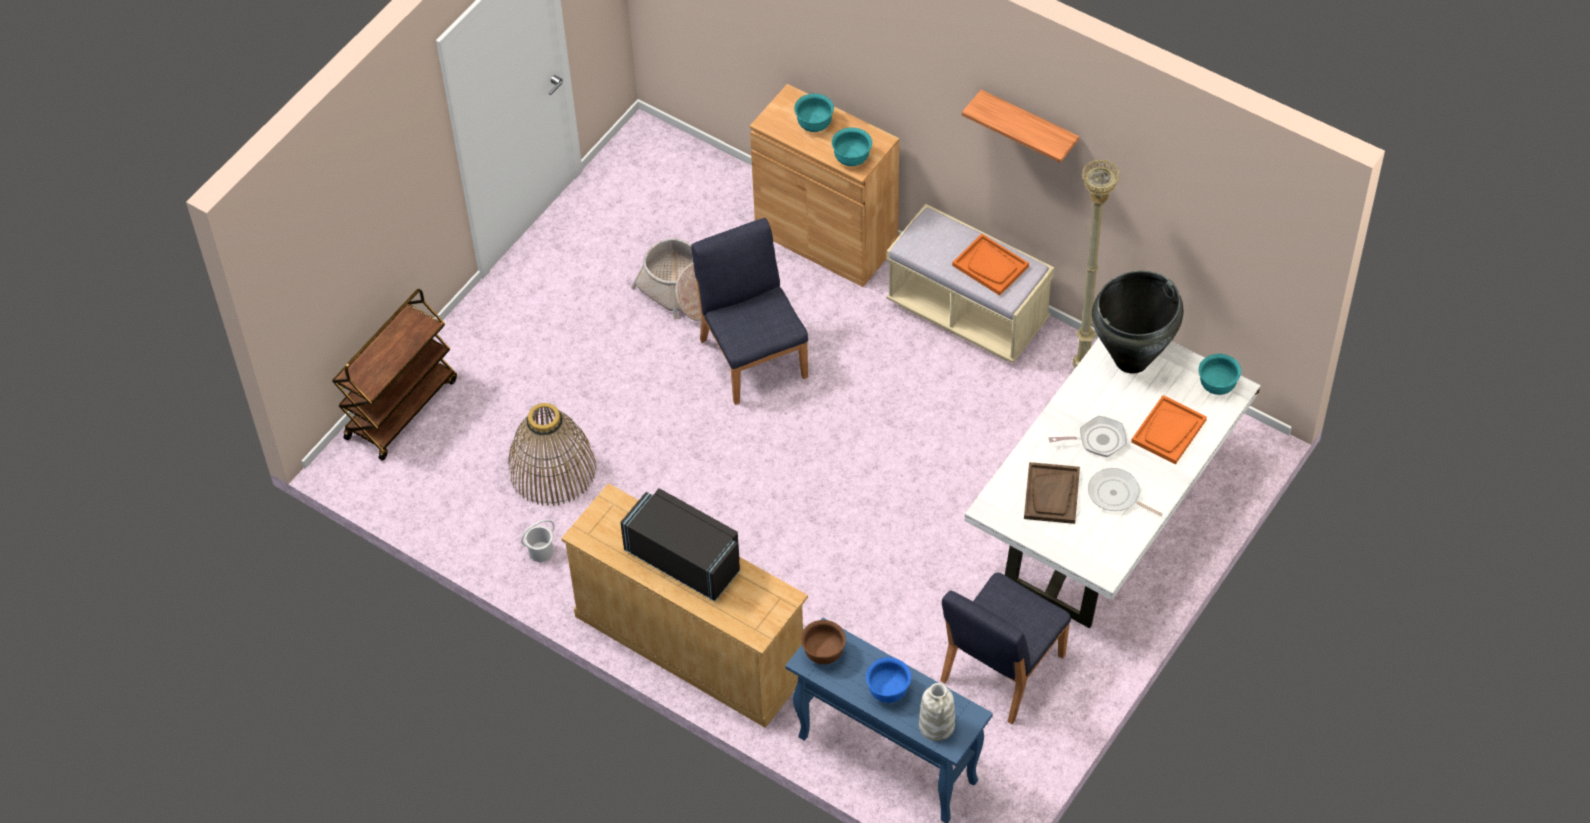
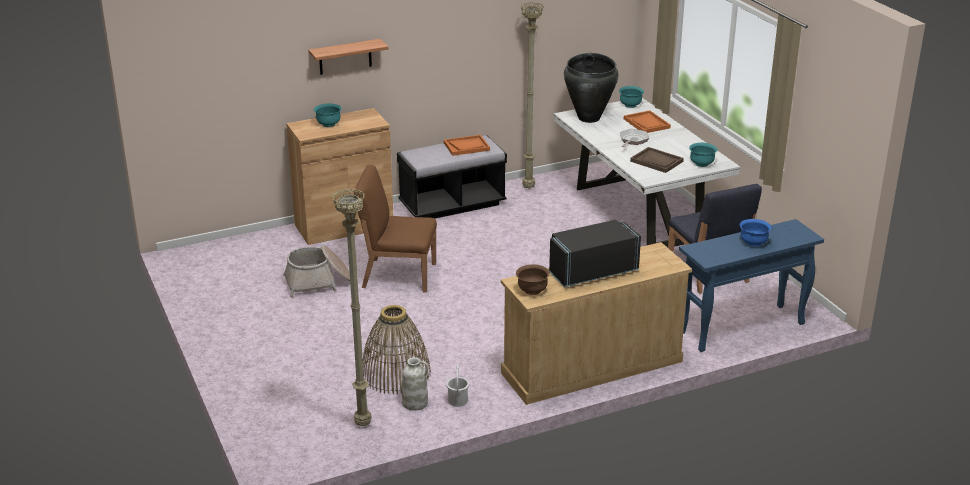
camera: 60 degrees left, 25 degrees down
brown cart [332,289,457,461] -> none
blue chair [691,218,808,405] -> brown chair [354,165,437,293]
brown bowl [801,620,846,664] -> brown bowl moved to [516,264,550,295]
turquoise bowl [832,127,872,166] -> turquoise bowl moved to [689,143,718,167]
beige bench [887,204,1054,363] -> black bench [397,136,507,219]
white vase [919,683,955,741] -> white vase moved to [402,357,428,411]
shelf [962,90,1079,163] -> shelf moved to [308,39,388,75]
frying pan [1088,468,1163,516] -> none
none -> beige floor lamp [331,188,372,426]

